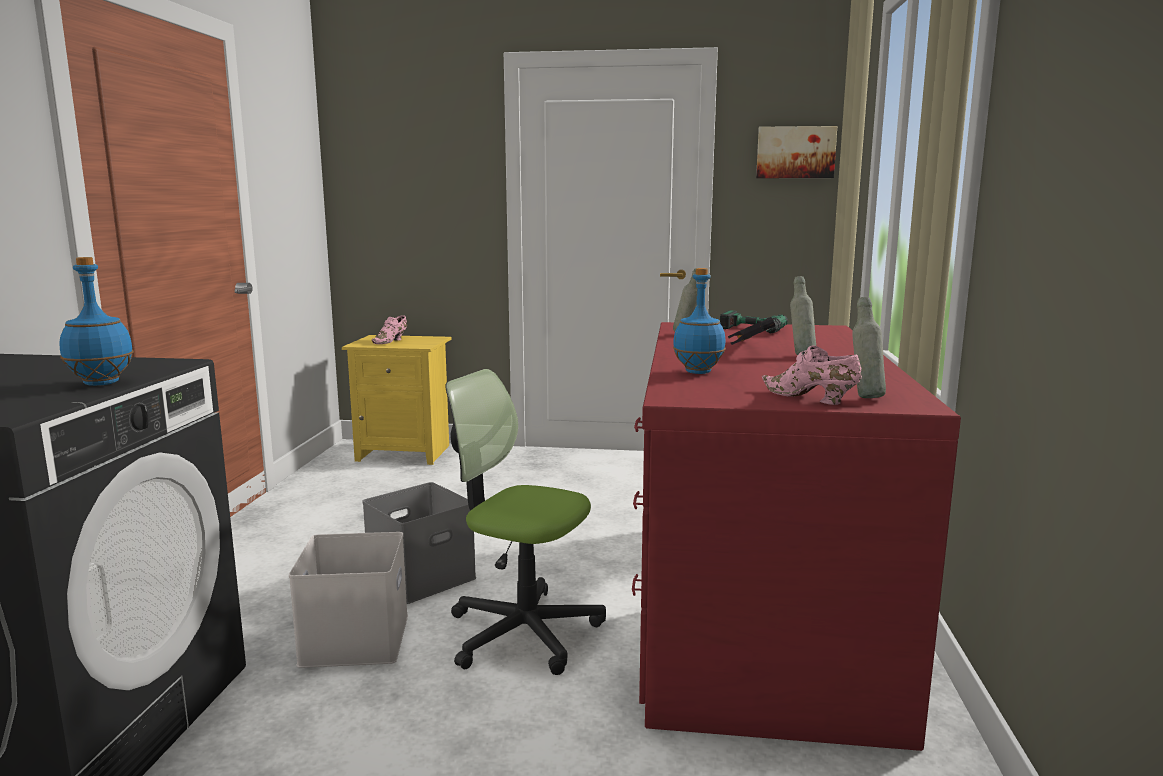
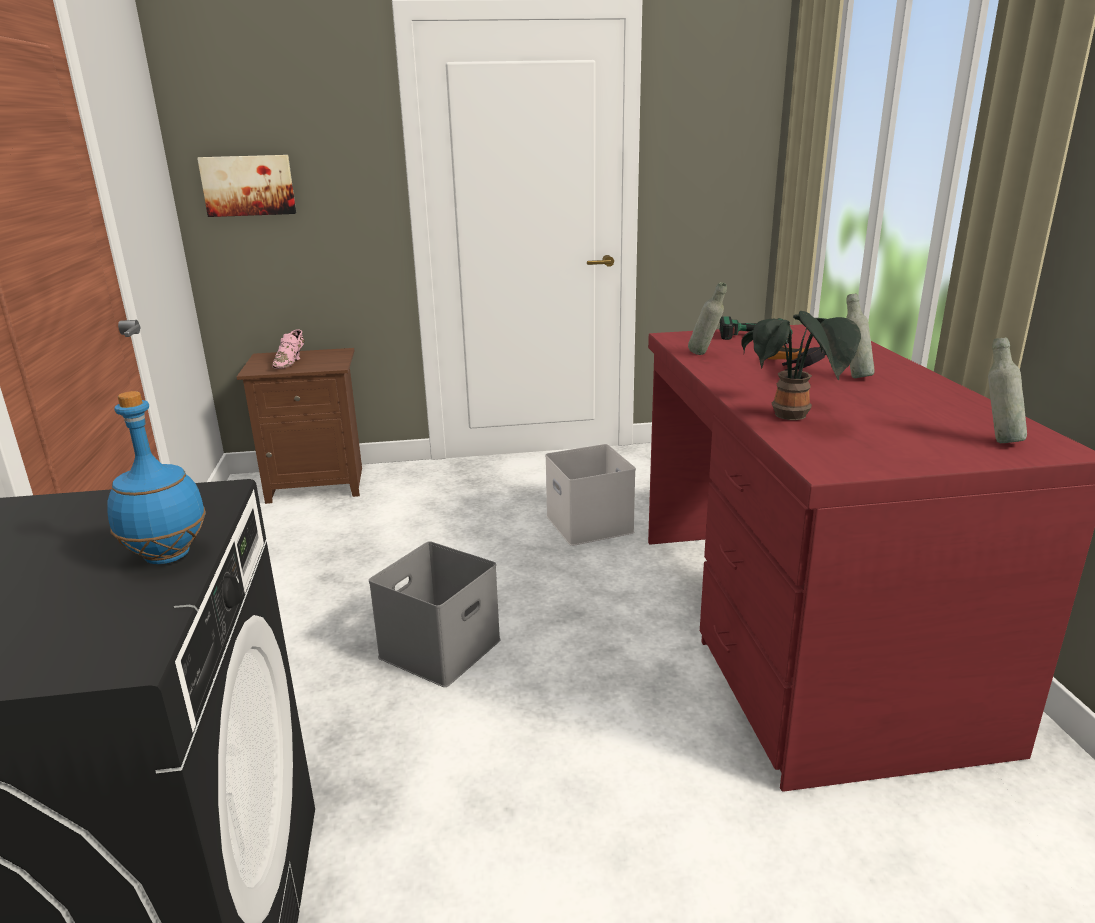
camera: 15 degrees left, 10 degrees up
white storage box [289,532,408,668] -> white storage box moved to [545,444,636,546]
yellow nightstand [342,335,451,465] -> brown nightstand [237,348,362,504]
office chair [445,369,606,675] -> none
blue bottle [673,268,726,374] -> potted plant [741,311,861,420]
picture [756,126,837,178] -> picture moved to [197,155,296,217]
pink shoe [762,345,862,405] -> none

